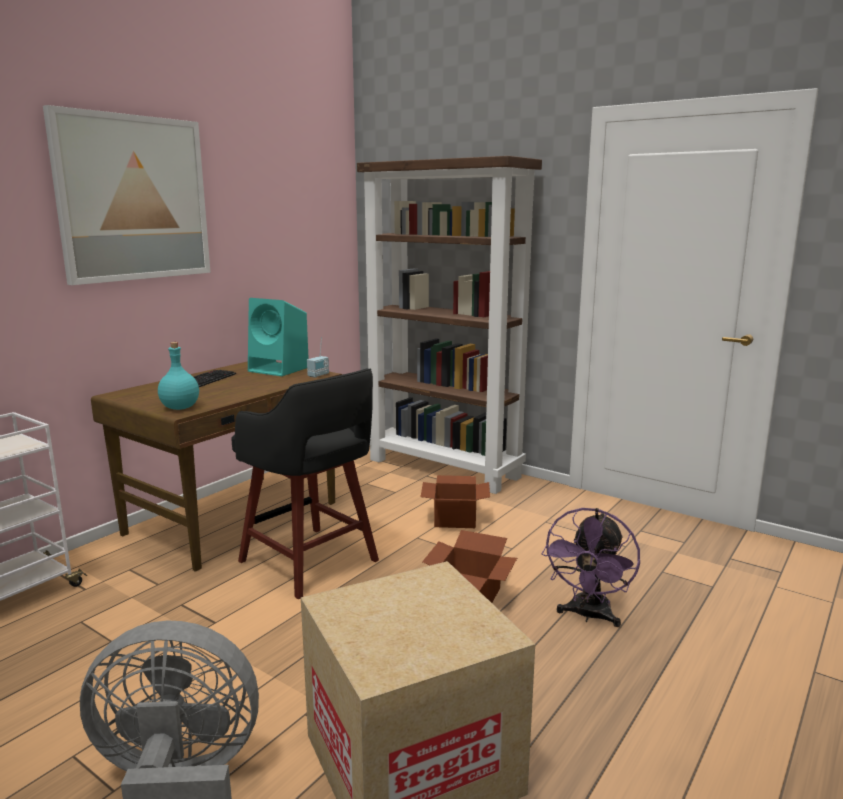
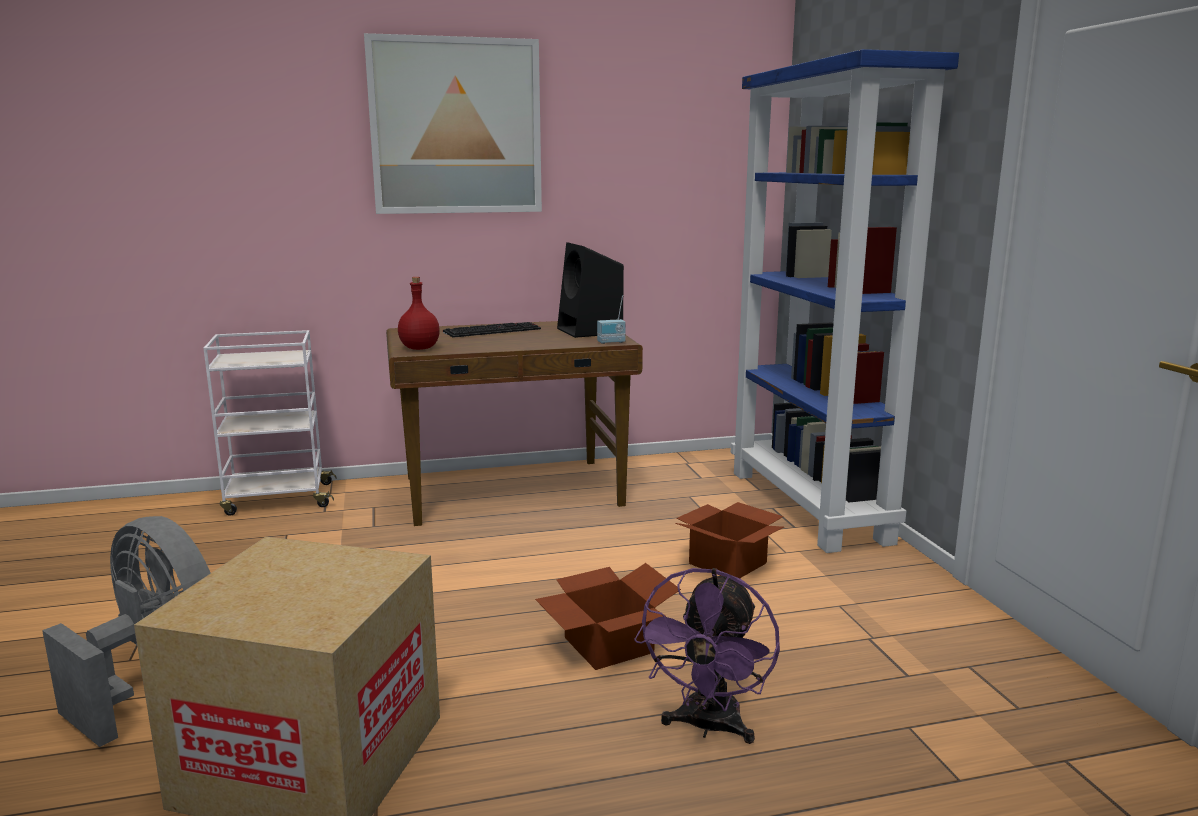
camera: 40 degrees right, 0 degrees up
turquoise bottle [158,342,199,410] -> red bottle [398,277,440,350]
black stool [231,368,379,599] -> none
turquoise speaker [248,298,309,376] -> black speaker [557,242,624,338]
brown bookcase [357,156,542,494] -> blue bookcase [731,49,959,553]
purple fan [542,508,640,627] -> purple fan turned 45 degrees counterclockwise [634,568,780,744]

